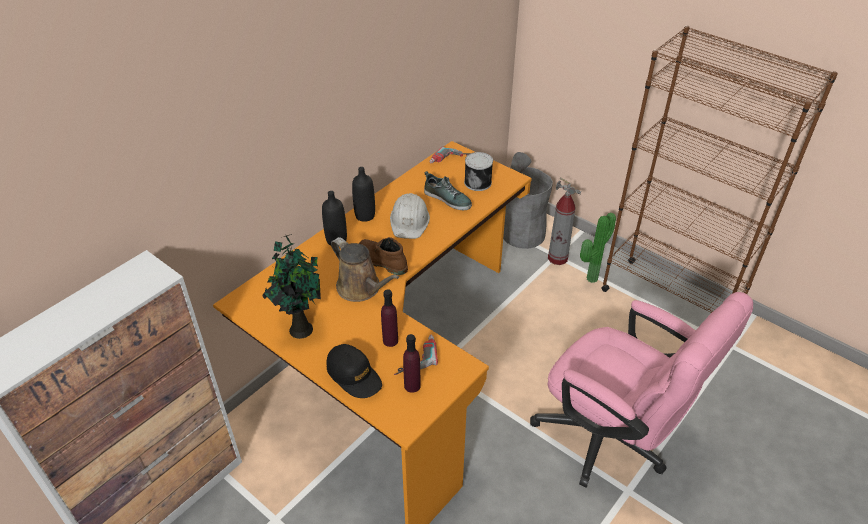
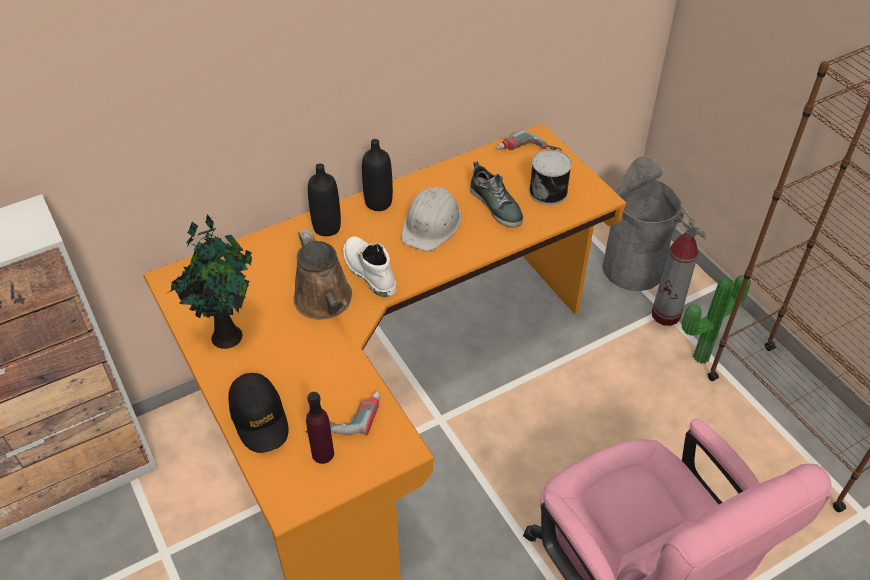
camera: 20 degrees right, 5 degrees up
brown boot [359,237,408,275] -> white boot [343,236,397,297]
purple bottle [381,289,398,347] -> none

